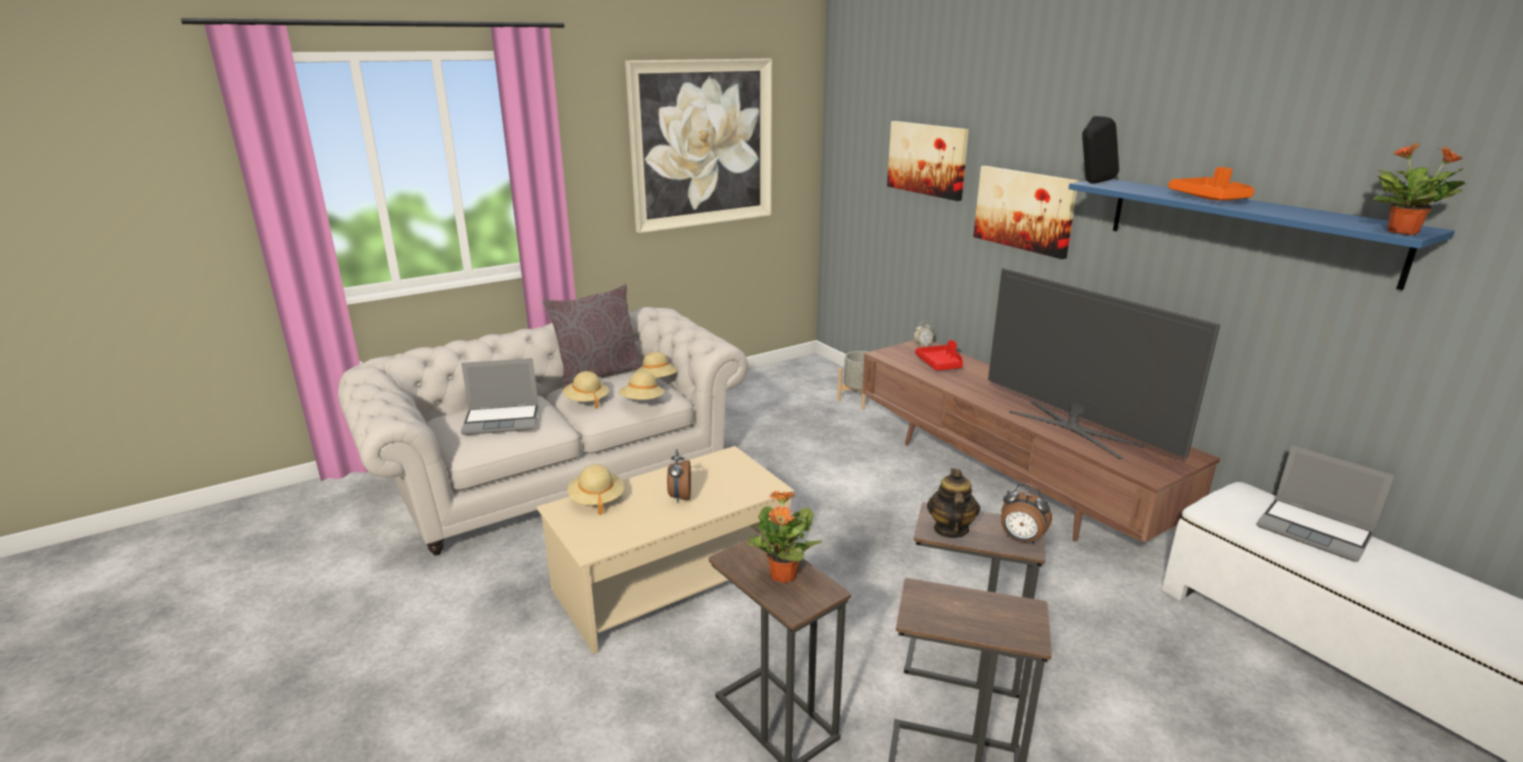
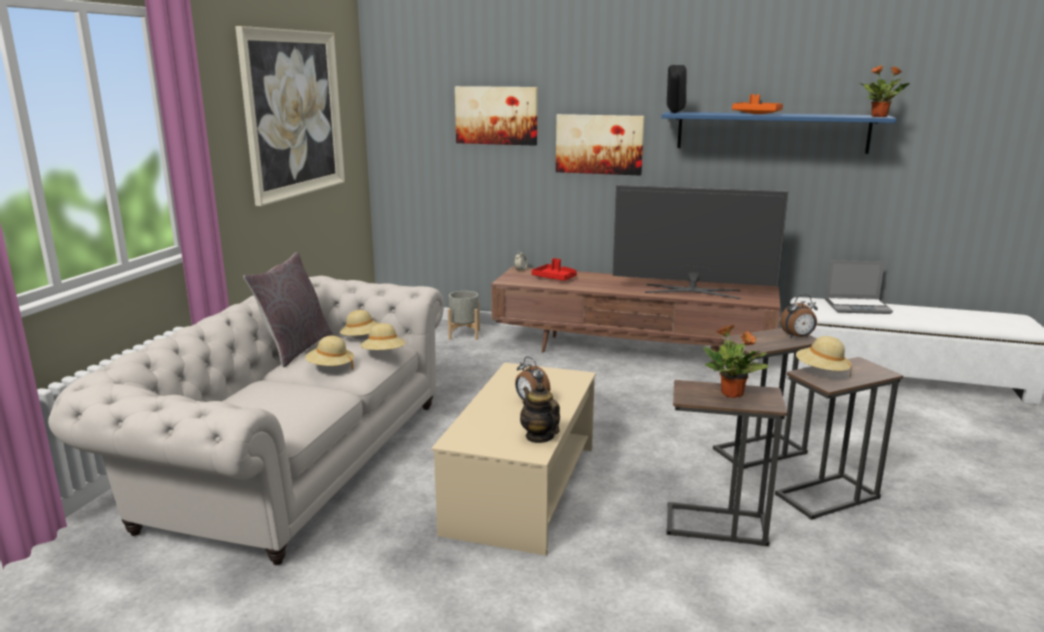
camera: 40 degrees left, 5 degrees down
laptop [461,358,539,435] -> none
beige hat [568,464,624,515] -> beige hat moved to [796,336,852,377]
teapot [927,468,980,538] -> teapot moved to [520,383,560,443]

